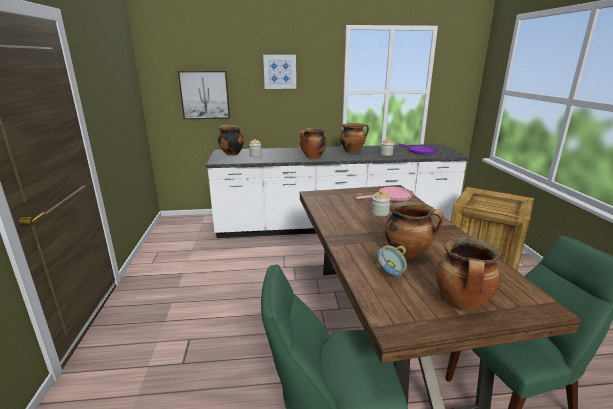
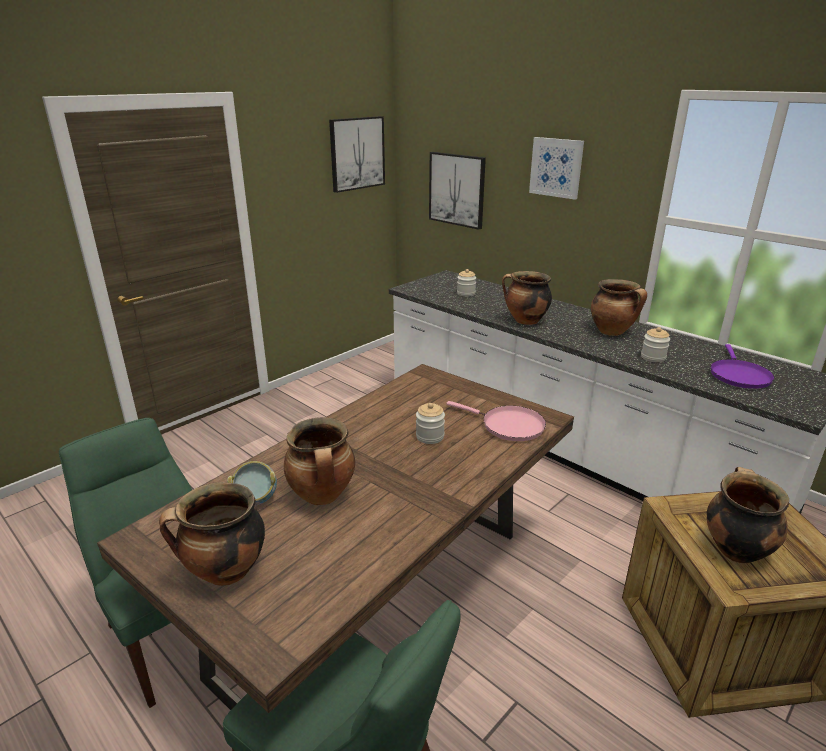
camera: 50 degrees right, 5 degrees up
cooking pot [218,124,244,156] -> cooking pot moved to [707,467,789,564]
none -> picture [329,116,385,193]

